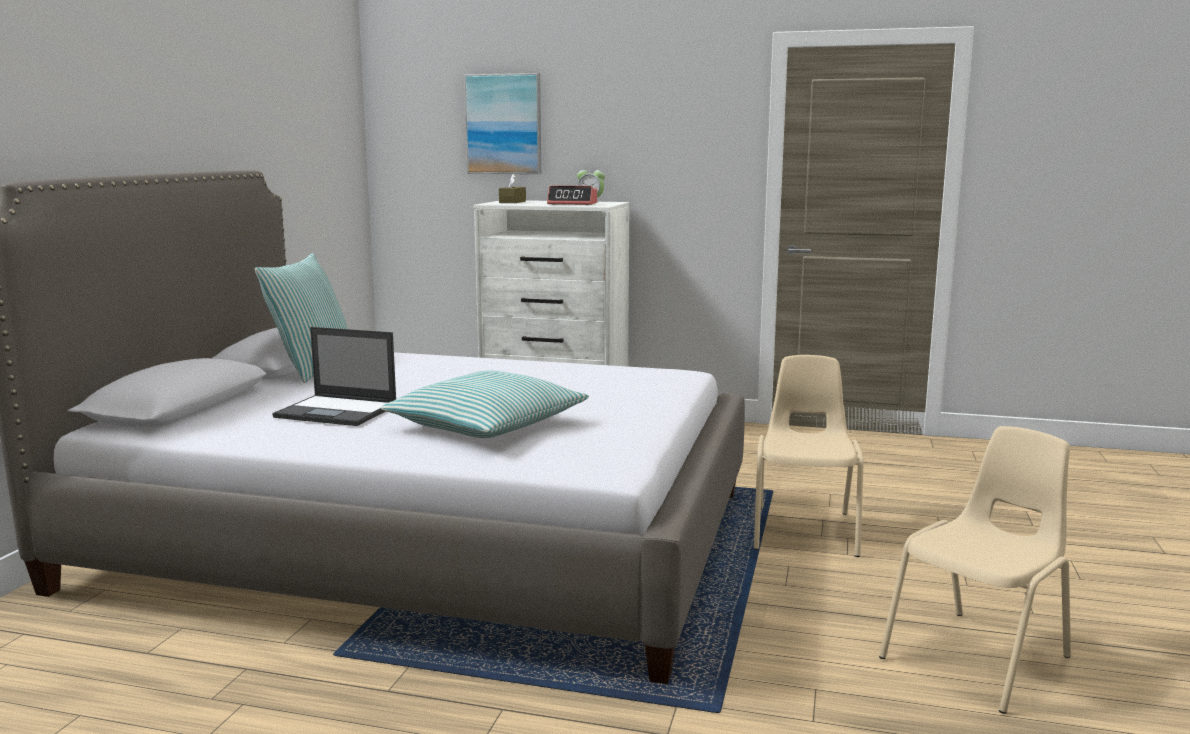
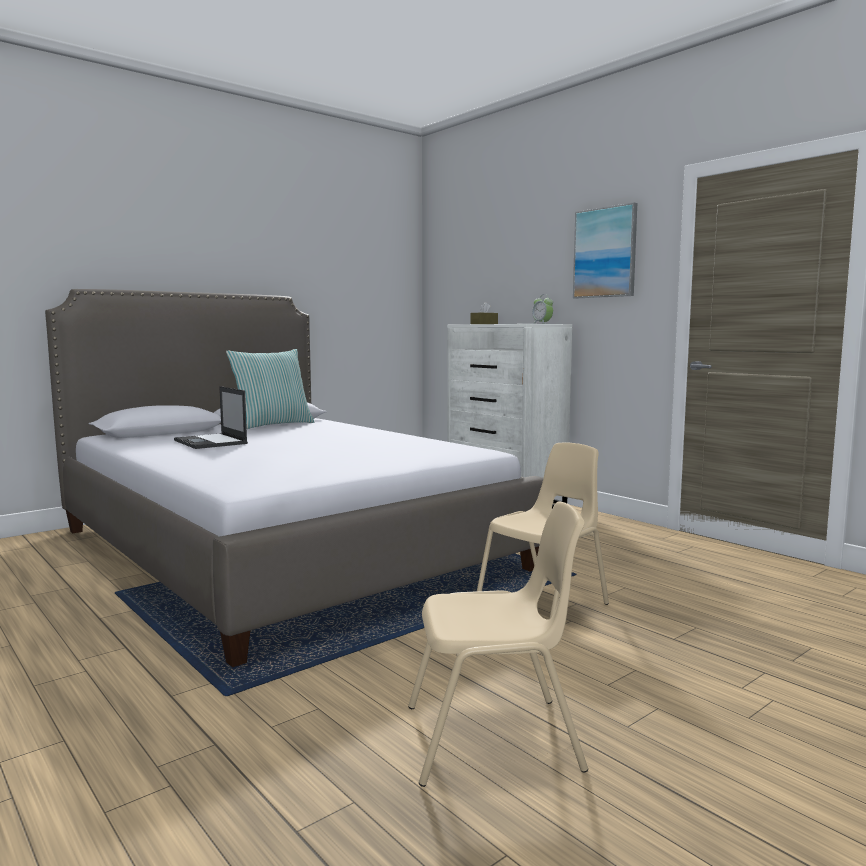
camera: 35 degrees right, 5 degrees down
pillow [381,370,589,438] -> none
picture [464,73,541,174] -> picture moved to [573,202,637,299]
alarm clock [547,186,597,205] -> none

